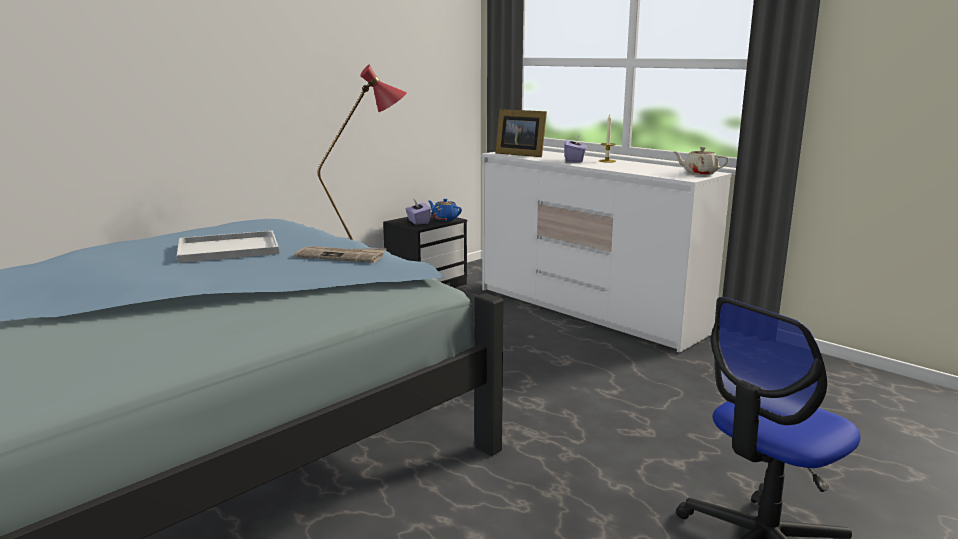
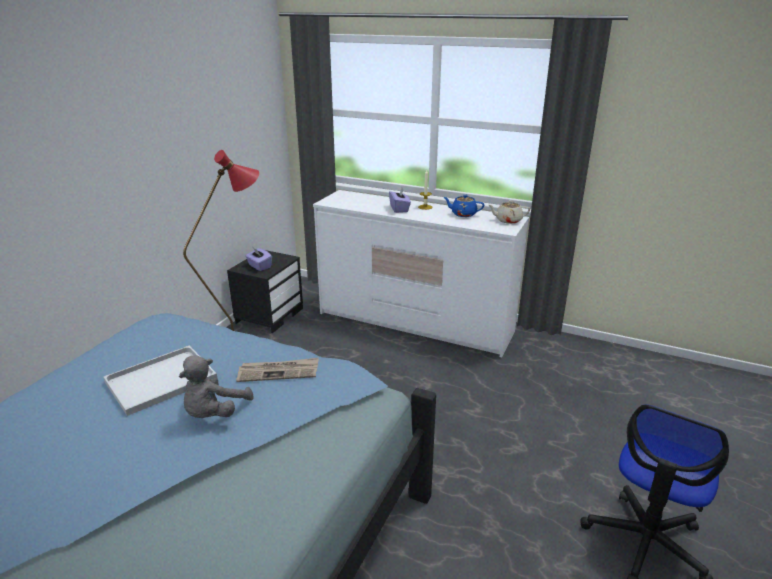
camera: 20 degrees left, 10 degrees up
blue teapot [428,199,462,221] -> blue teapot moved to [443,195,484,217]
picture frame [495,109,547,157] -> none
none -> grey plush toy [179,355,254,418]

